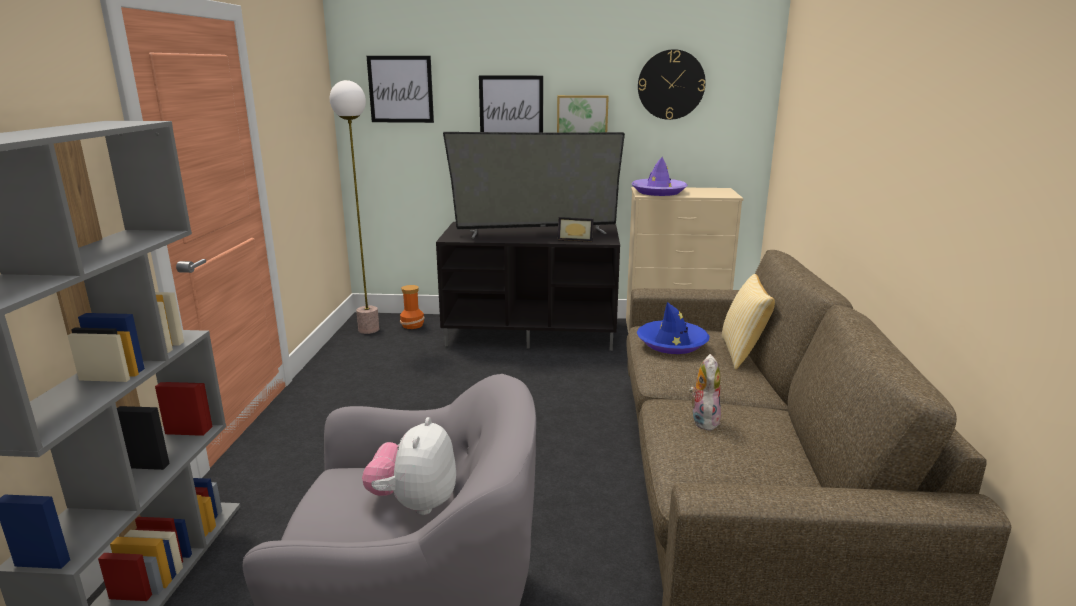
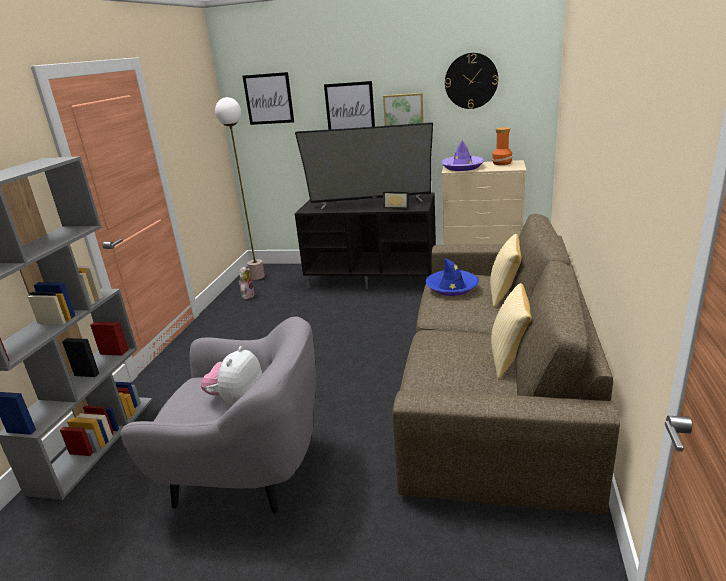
camera: 10 degrees right, 5 degrees up
vase [400,285,425,329] -> vase moved to [492,127,513,165]
plush toy [689,354,721,431] -> plush toy moved to [239,266,255,299]
none -> pillow [491,283,532,379]

